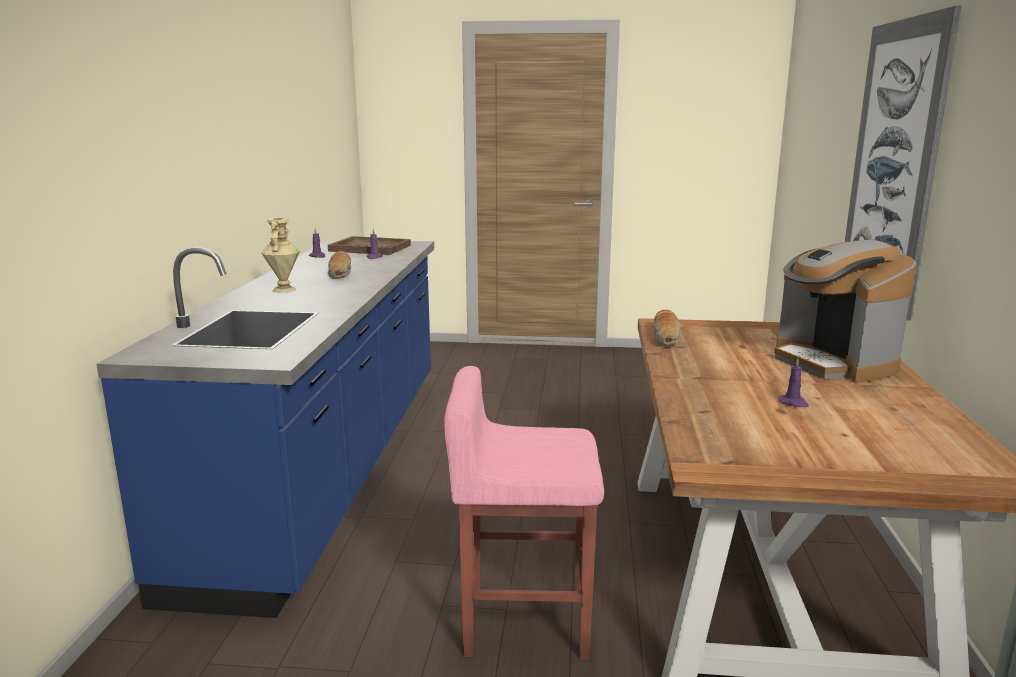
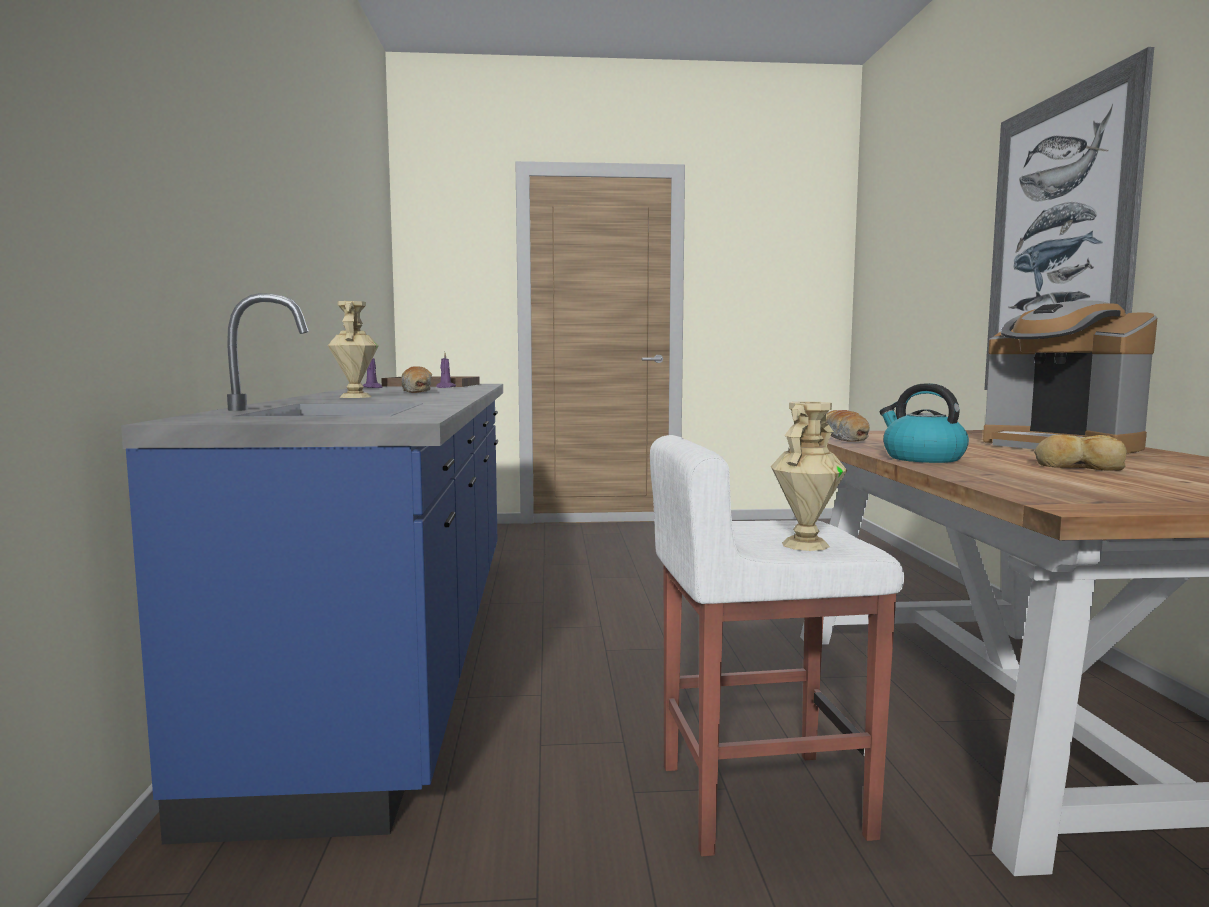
camera: 10 degrees left, 10 degrees down
pink stool [444,366,604,660] -> white stool [650,435,904,856]
purple candle [778,358,809,407] -> bread [1034,435,1127,471]
none -> beige vase [771,402,847,551]
none -> kettle [880,383,969,463]

